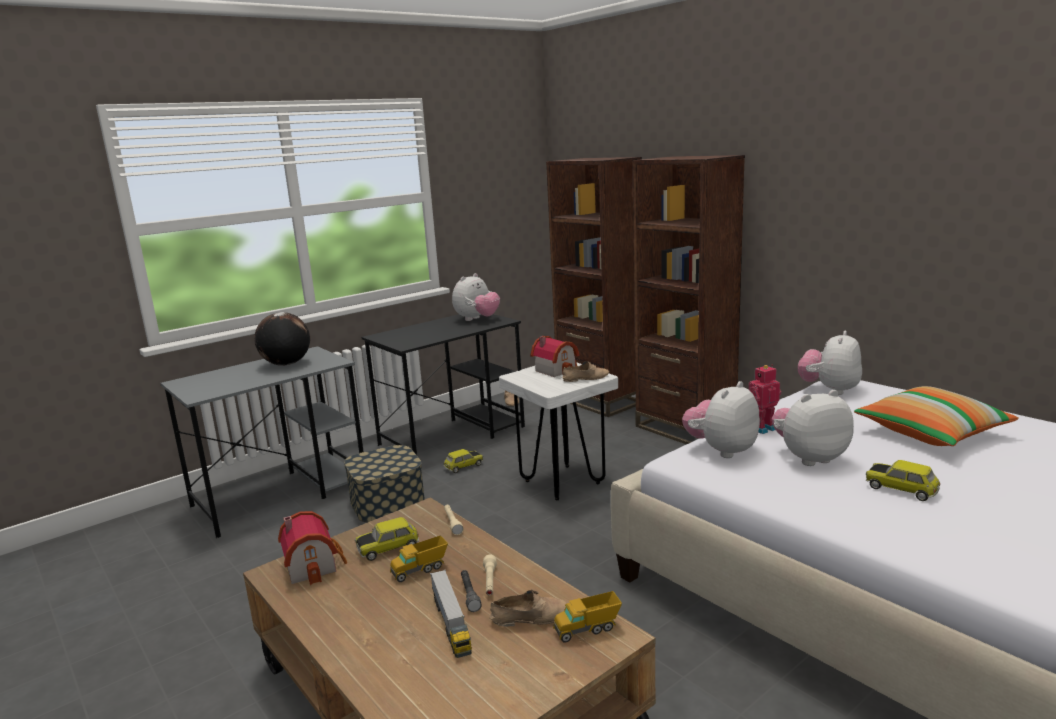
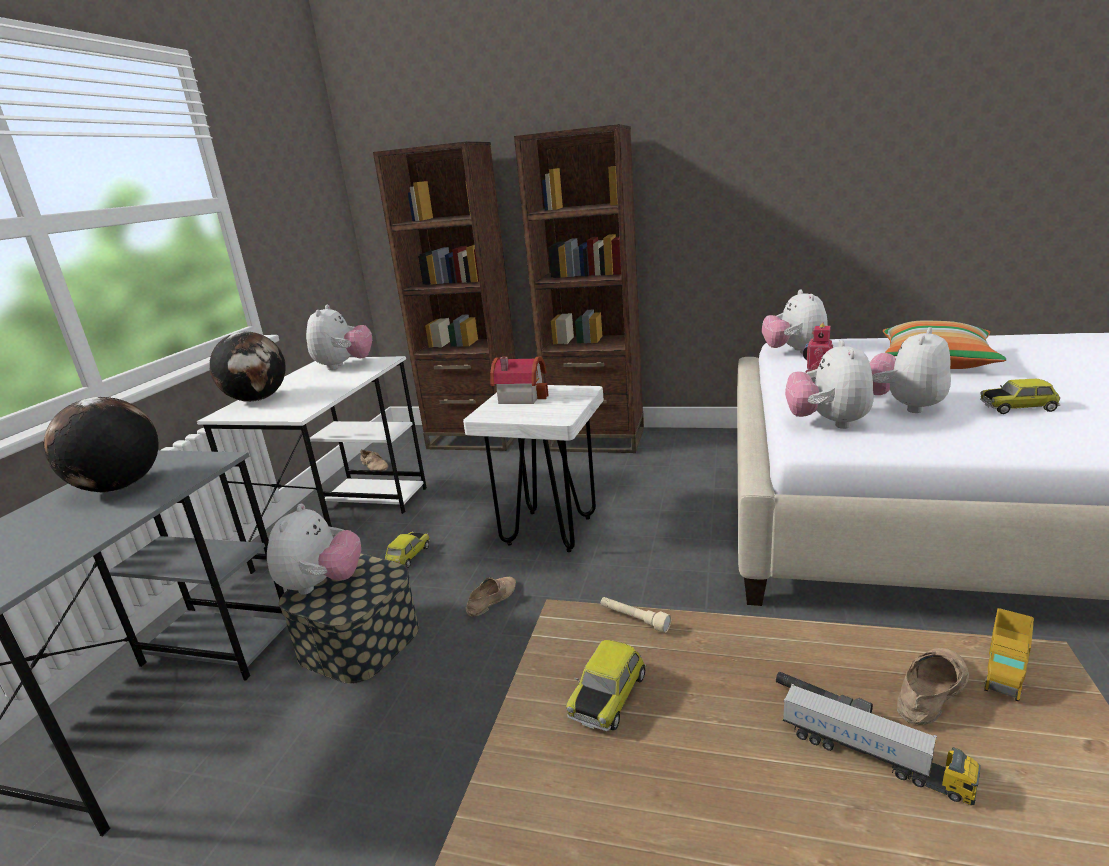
camera: 35 degrees left, 5 degrees up
toy house [278,511,348,585] -> none
black desk [362,314,525,455] -> white desk [197,356,427,574]
toy truck [390,535,448,582] -> none
beige flashlight [483,555,497,596] -> none
beige shoe [562,361,609,382] -> beige shoe moved to [466,577,516,616]
none -> globe [209,332,286,402]
none -> plush toy [267,504,361,595]

